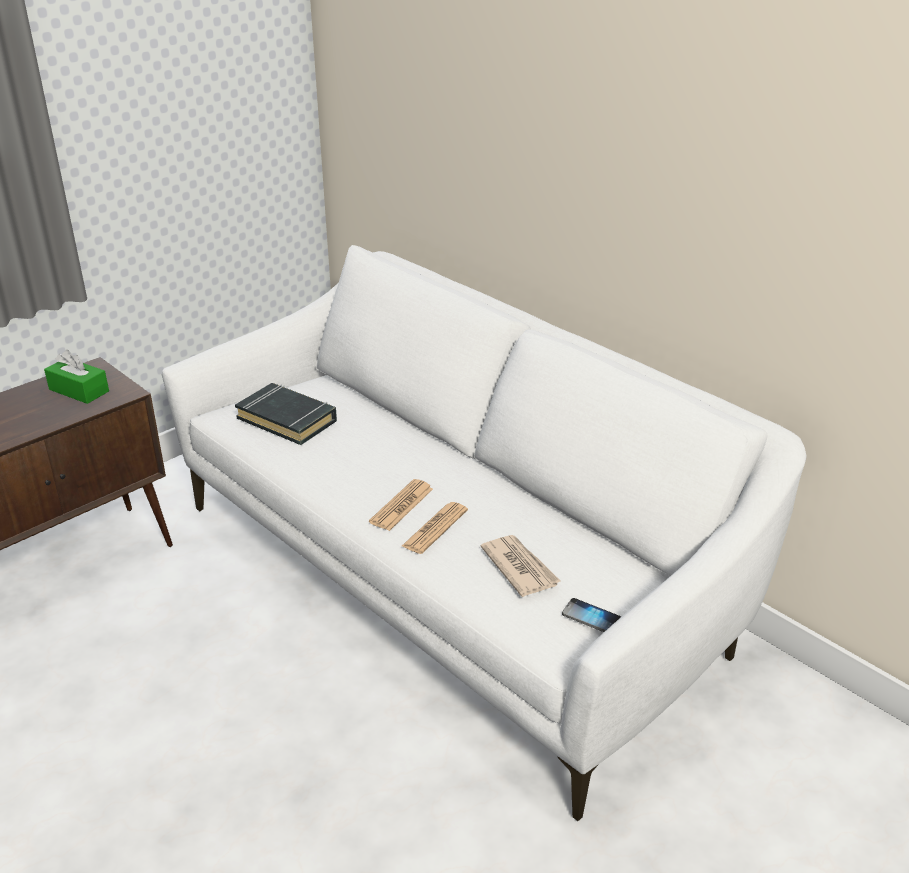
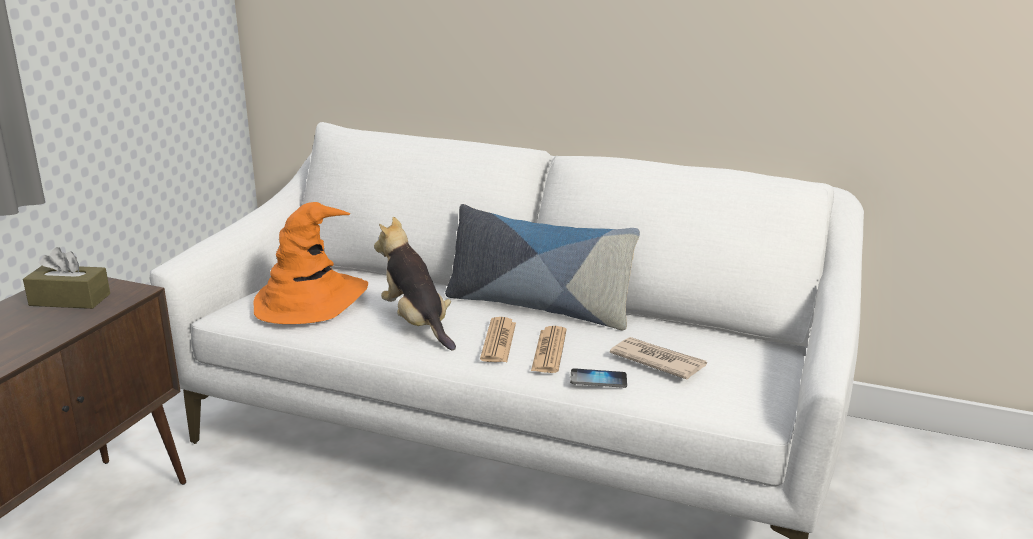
camera: 25 degrees left, 10 degrees down
green tissue box [44,350,109,404] -> brown tissue box [23,247,110,309]
black book [235,383,337,445] -> orange hat [253,202,368,324]
phone [562,598,621,632] -> phone moved to [570,368,627,388]
none -> plush toy [374,217,456,351]
none -> pillow [445,204,640,330]

